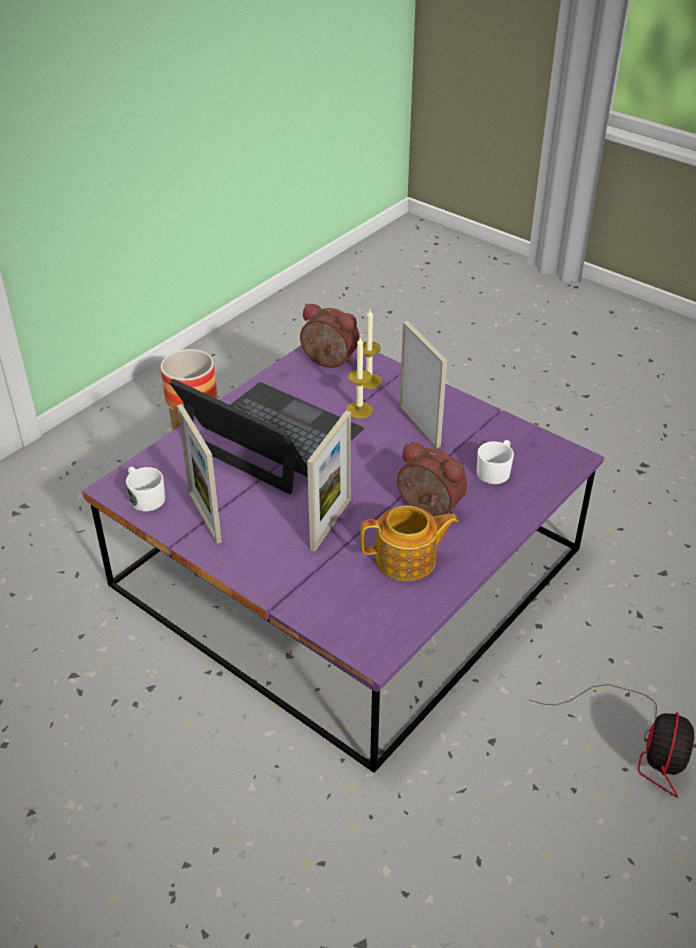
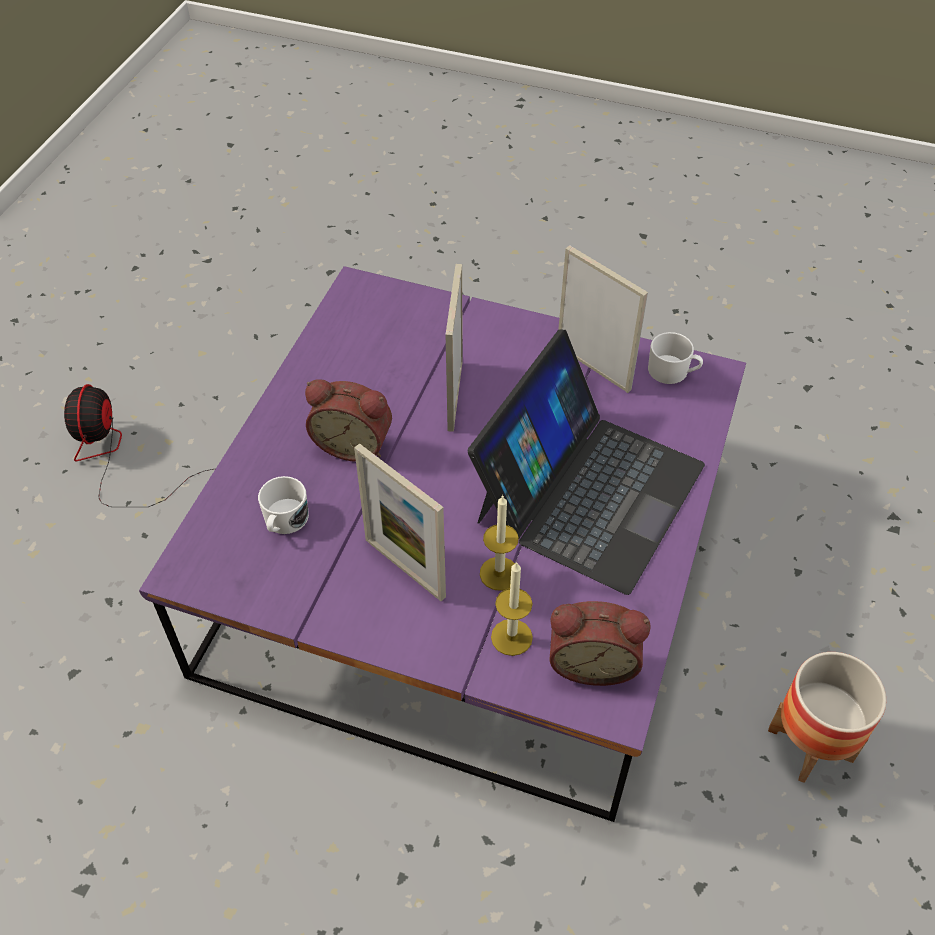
camera: 160 degrees right, 10 degrees up
laptop [169,379,364,494] -> laptop turned 75 degrees counterclockwise [468,329,705,595]
teapot [360,505,458,581] -> none

